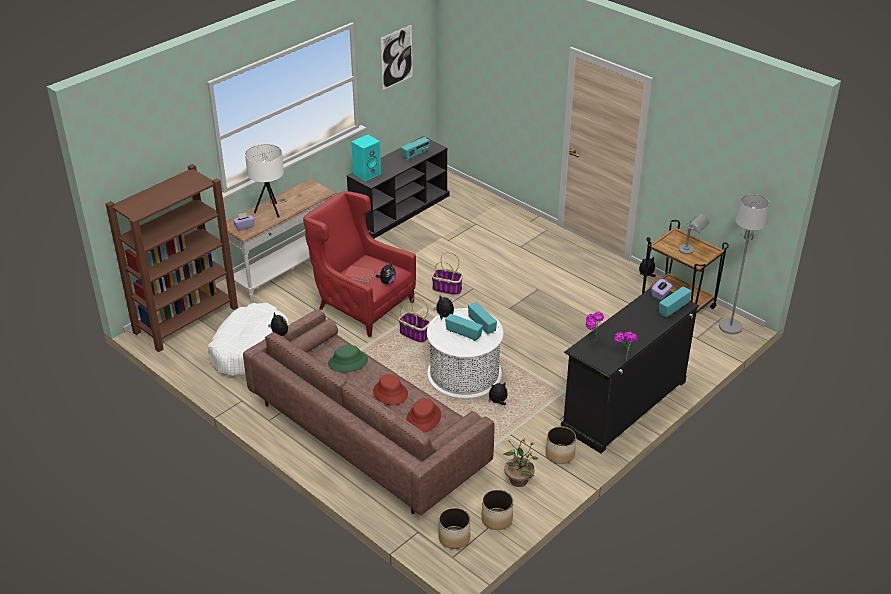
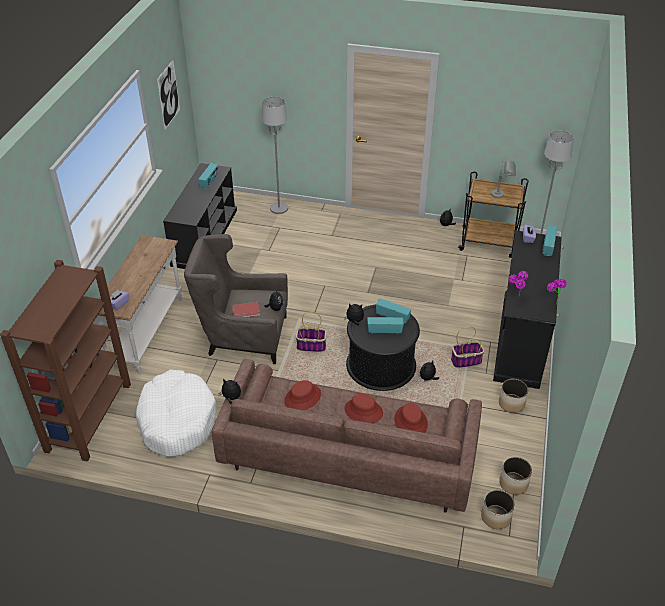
camera: 30 degrees left, 5 degrees up
white table lamp [245,144,287,218] -> none
red armchair [303,191,416,337] -> grey armchair [184,234,288,364]
green hat [328,345,368,372] -> red hat [284,380,321,410]
turquoise speaker [351,135,381,181] -> none
white coffee table [427,308,504,399] -> black coffee table [346,304,420,391]
basket [432,252,463,295] -> basket moved to [451,326,485,368]
potted plant [503,438,538,487] -> none
none -> grey floor lamp [262,97,288,214]

